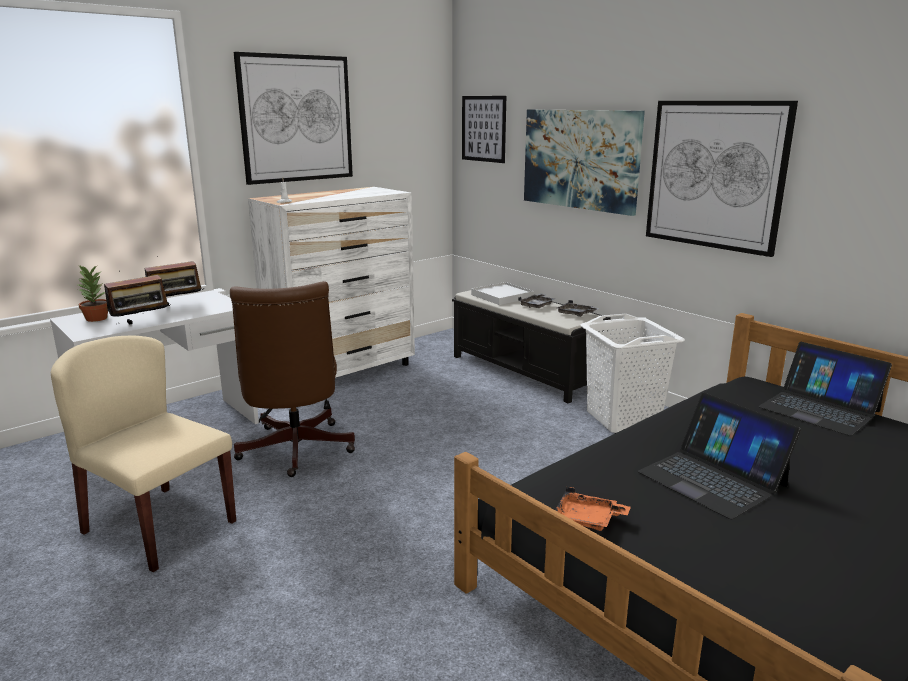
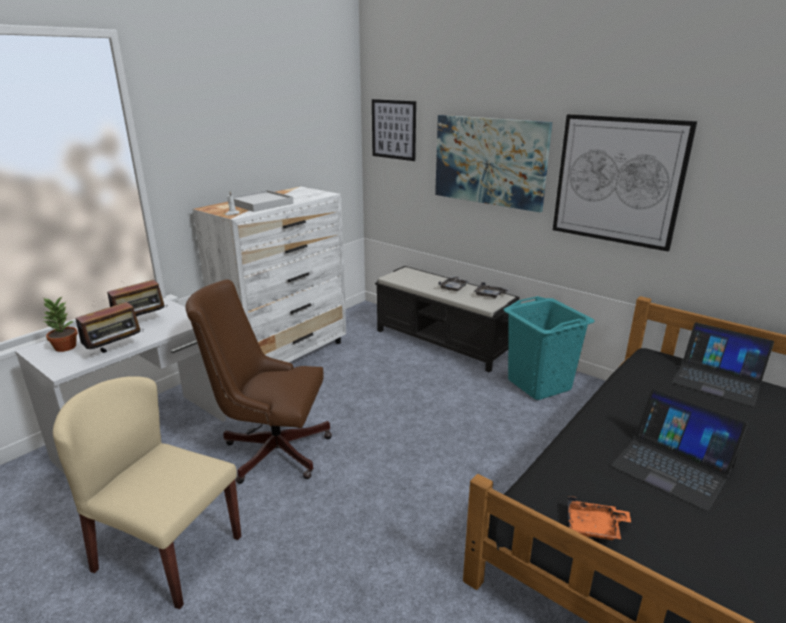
camera: 10 degrees left, 5 degrees up
brown office chair [230,281,355,477] -> brown office chair turned 120 degrees clockwise [185,279,332,484]
picture [234,52,353,185] -> none
white tray [471,282,534,305] -> white tray moved to [228,190,294,212]
white laundry basket [580,314,685,433] -> turquoise laundry basket [503,296,595,400]

